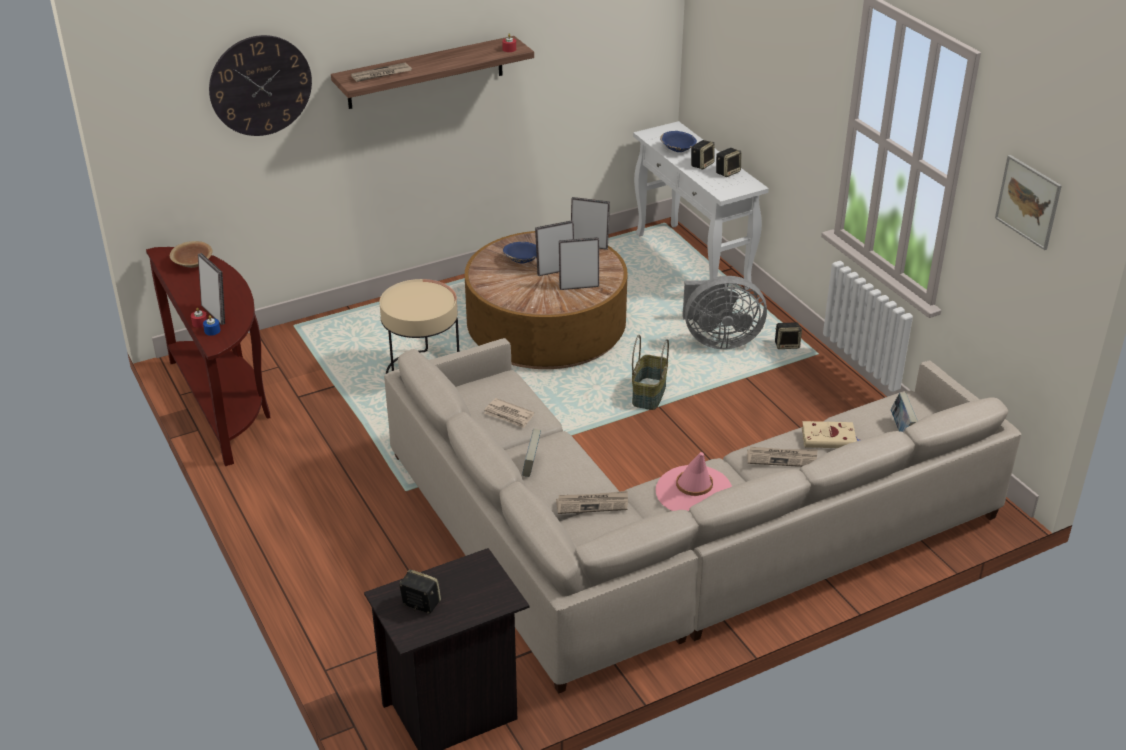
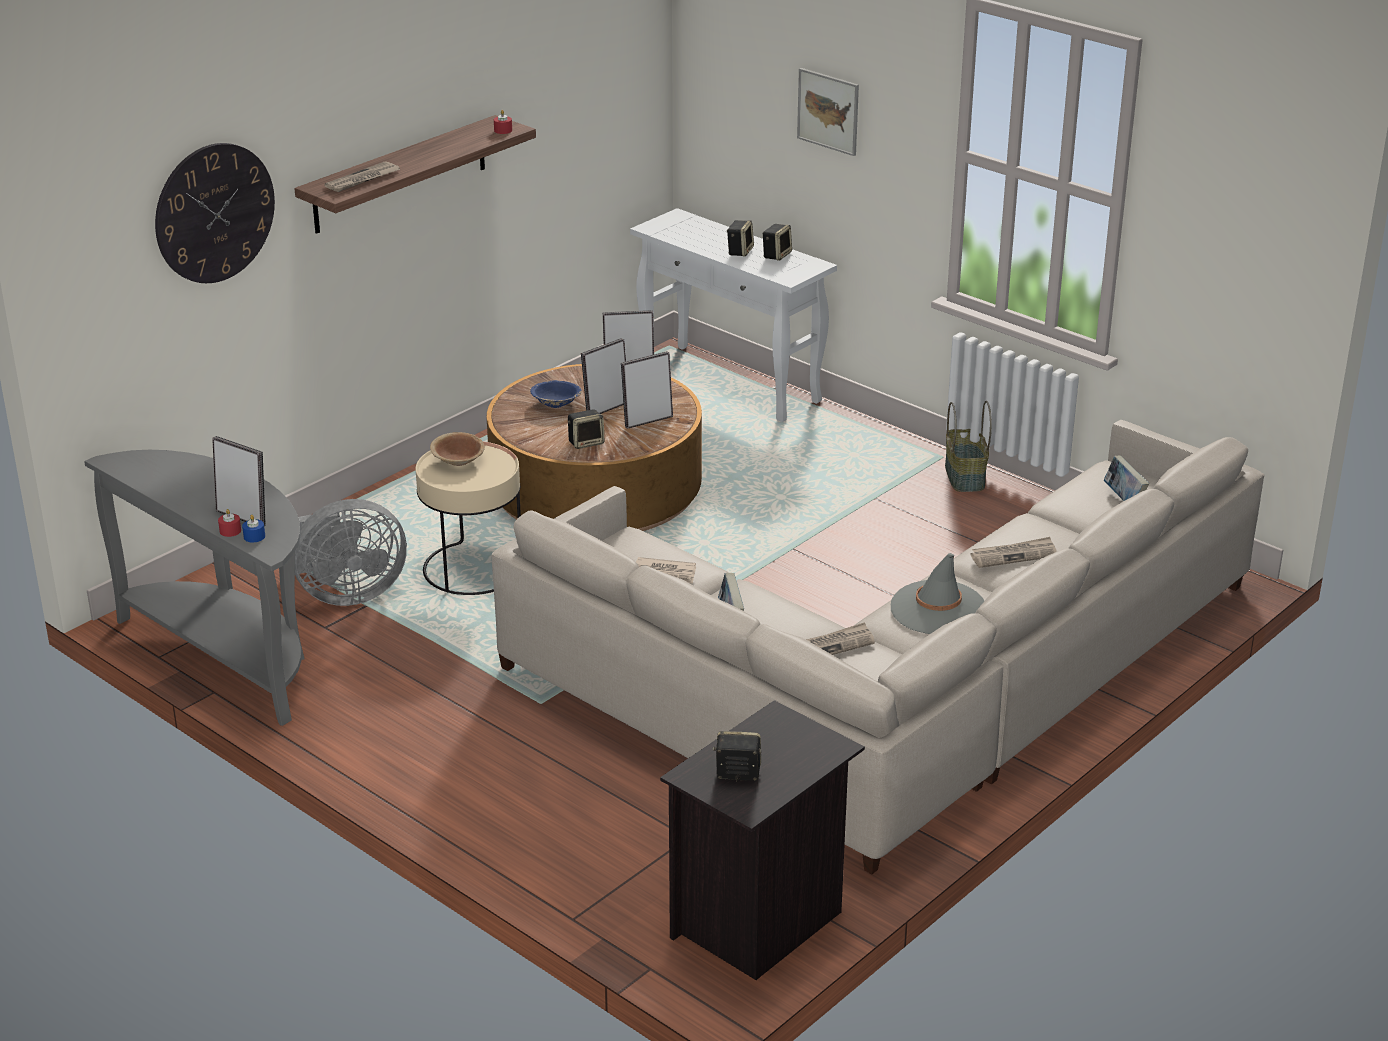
camera: 20 degrees left, 5 degrees down
brown console table [146,247,270,466] -> grey console table [84,450,305,726]
brown bowl [170,241,212,268] -> brown bowl moved to [430,432,485,466]
basket [632,335,669,410] -> basket moved to [945,401,992,492]
pink hat [656,452,732,511] -> grey hat [891,553,984,634]
blue bowl [660,131,697,152] -> none
grey fan [683,276,767,349] -> grey fan moved to [295,499,407,606]
speaker [775,322,802,349] -> speaker moved to [568,409,604,449]
beige book [802,421,859,448] -> none
picture [995,155,1062,250] -> picture moved to [797,68,859,156]

